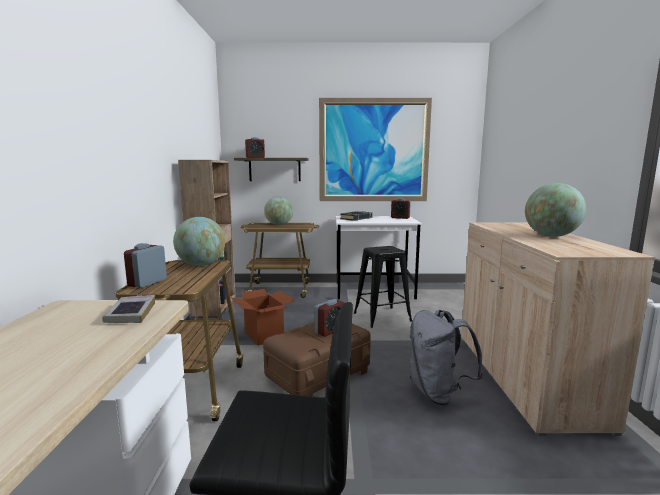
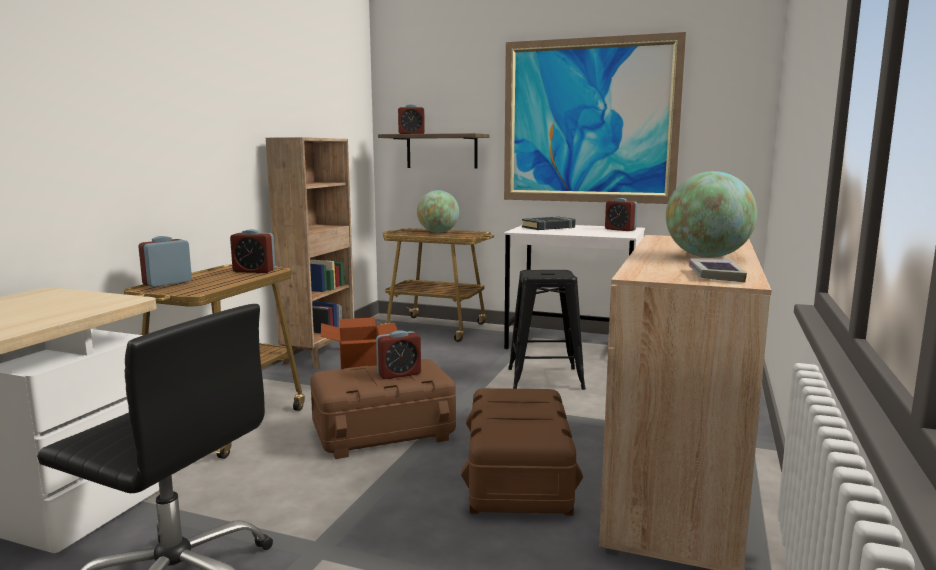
camera: 20 degrees right, 0 degrees up
book [102,295,155,323] -> book moved to [689,258,747,283]
globe [173,217,225,266] -> alarm clock [230,229,275,273]
grey backpack [409,310,484,406] -> brown storage box [461,388,583,515]

